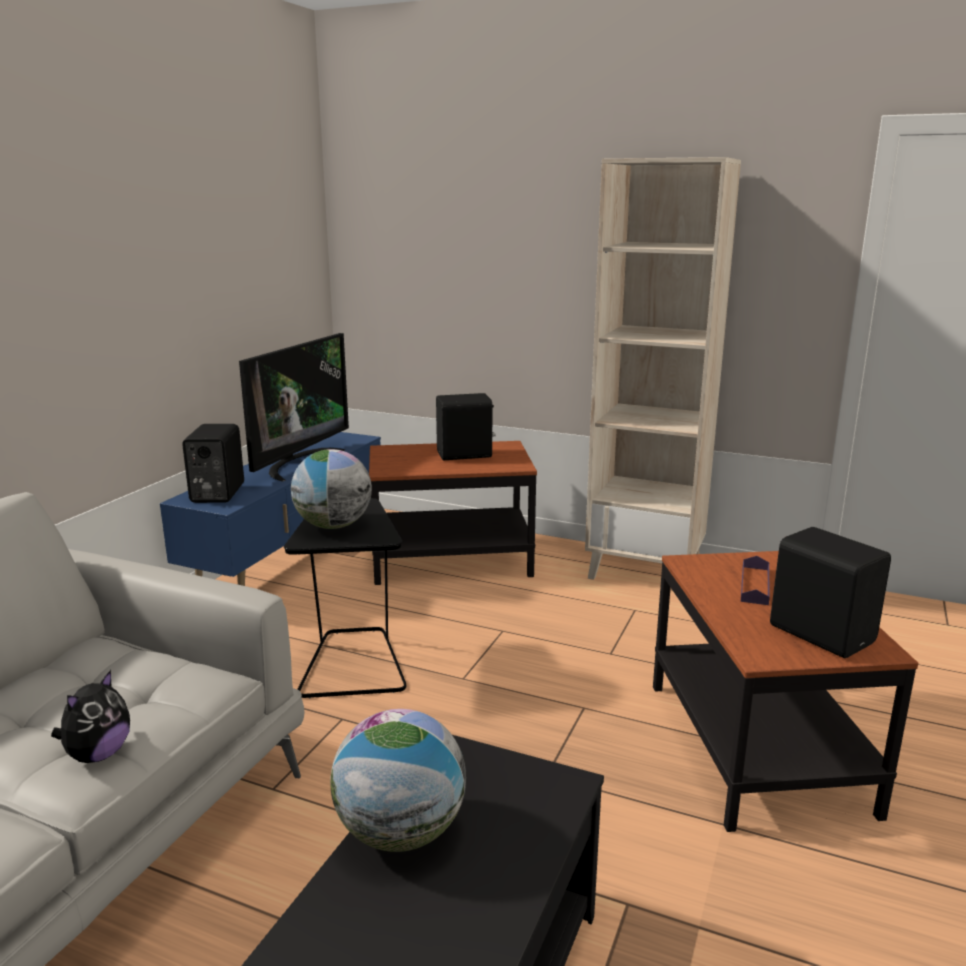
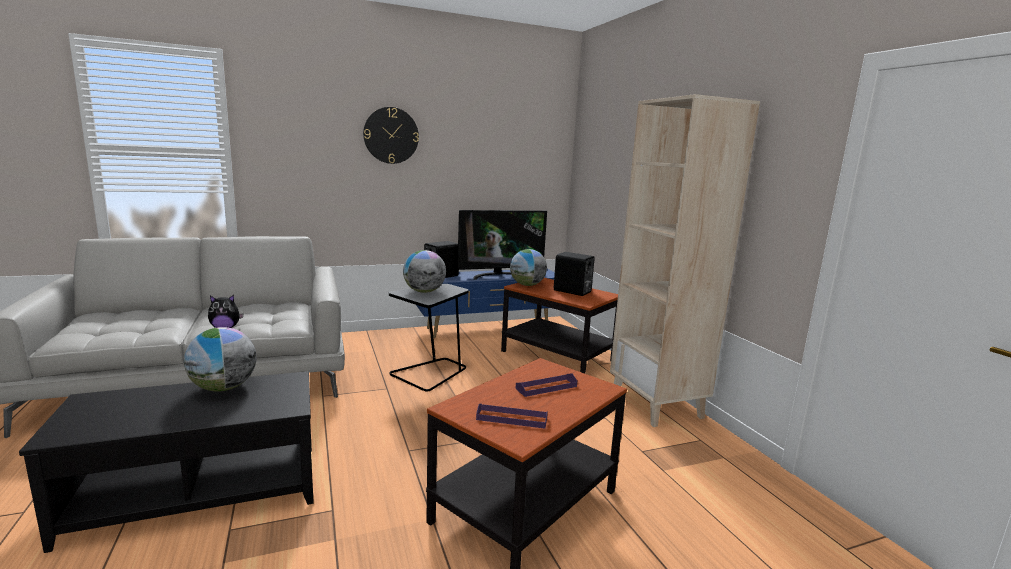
camera: 45 degrees right, 5 degrees down
black speaker [770,527,891,658] -> purple tray [476,403,548,429]
none -> wall clock [363,107,419,164]
none -> globe [510,249,547,286]

